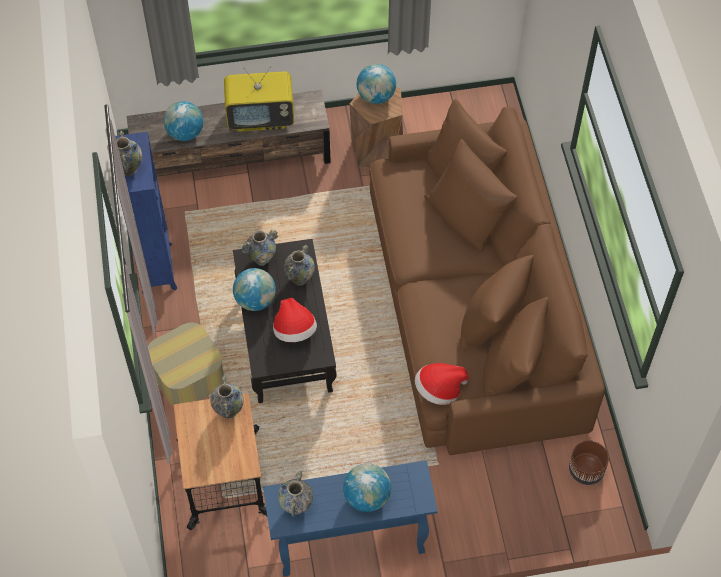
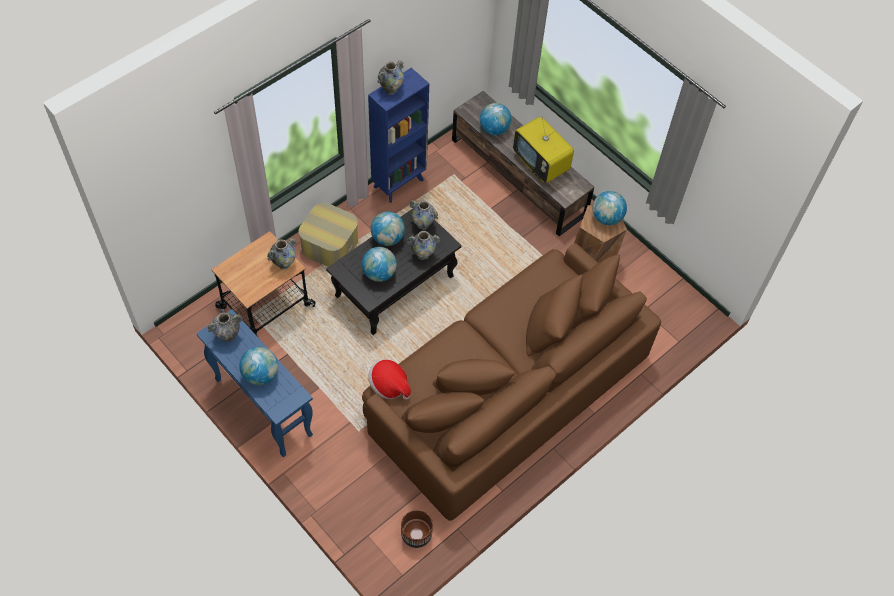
camera: 55 degrees right, 0 degrees up
hat [273,298,317,342] -> globe [362,247,397,282]

